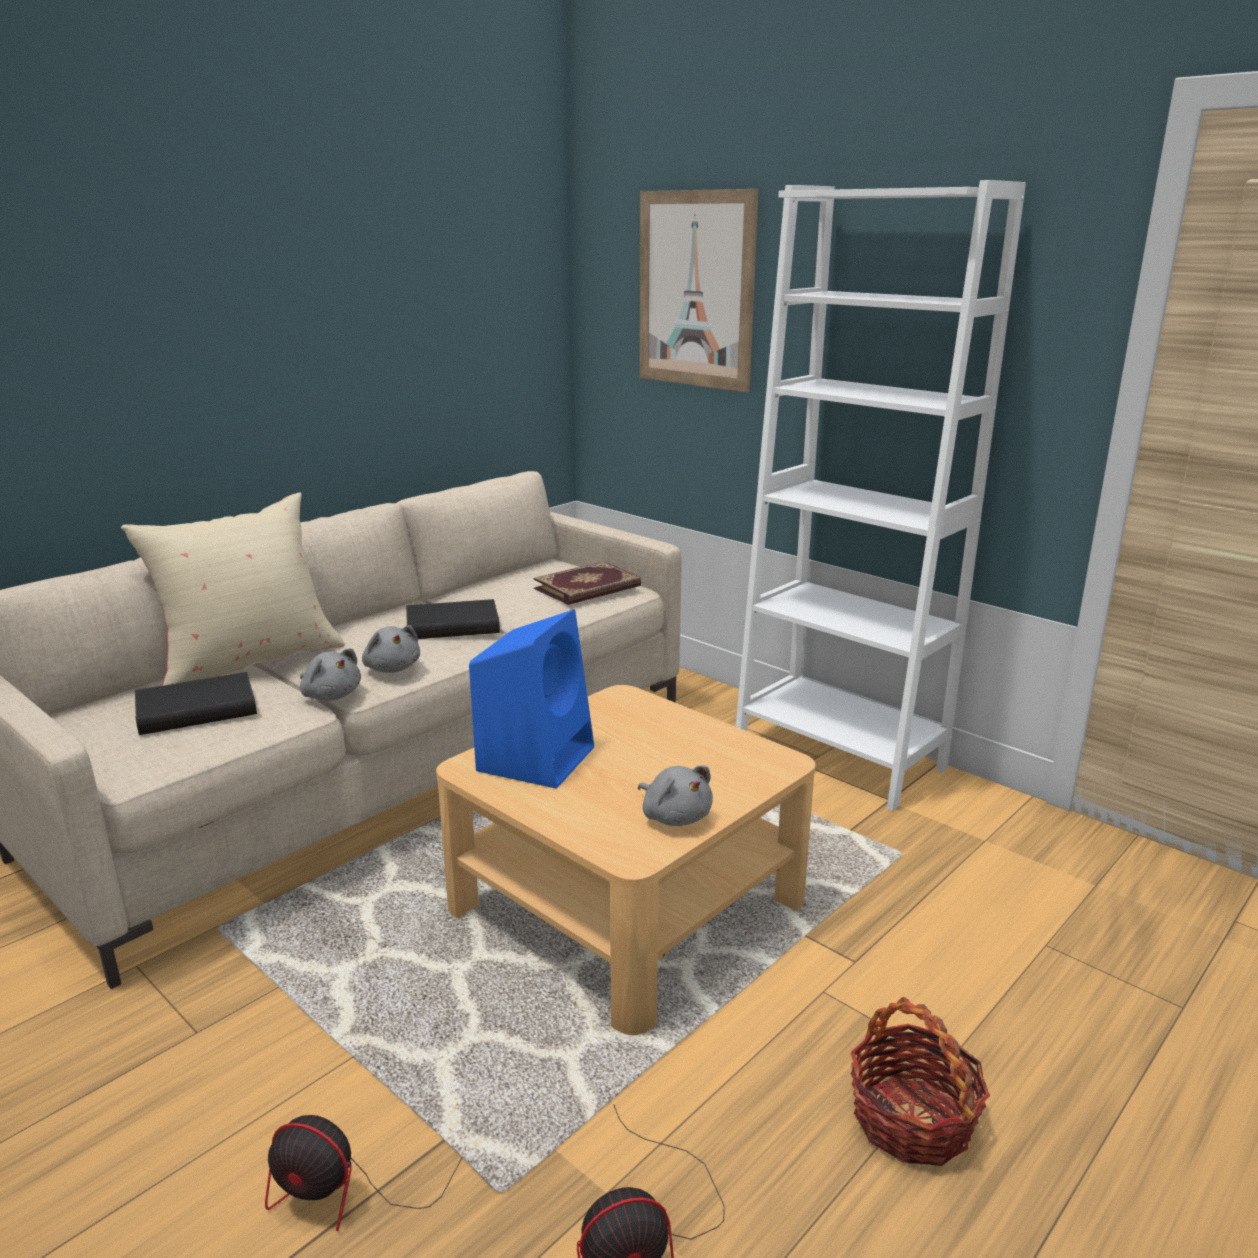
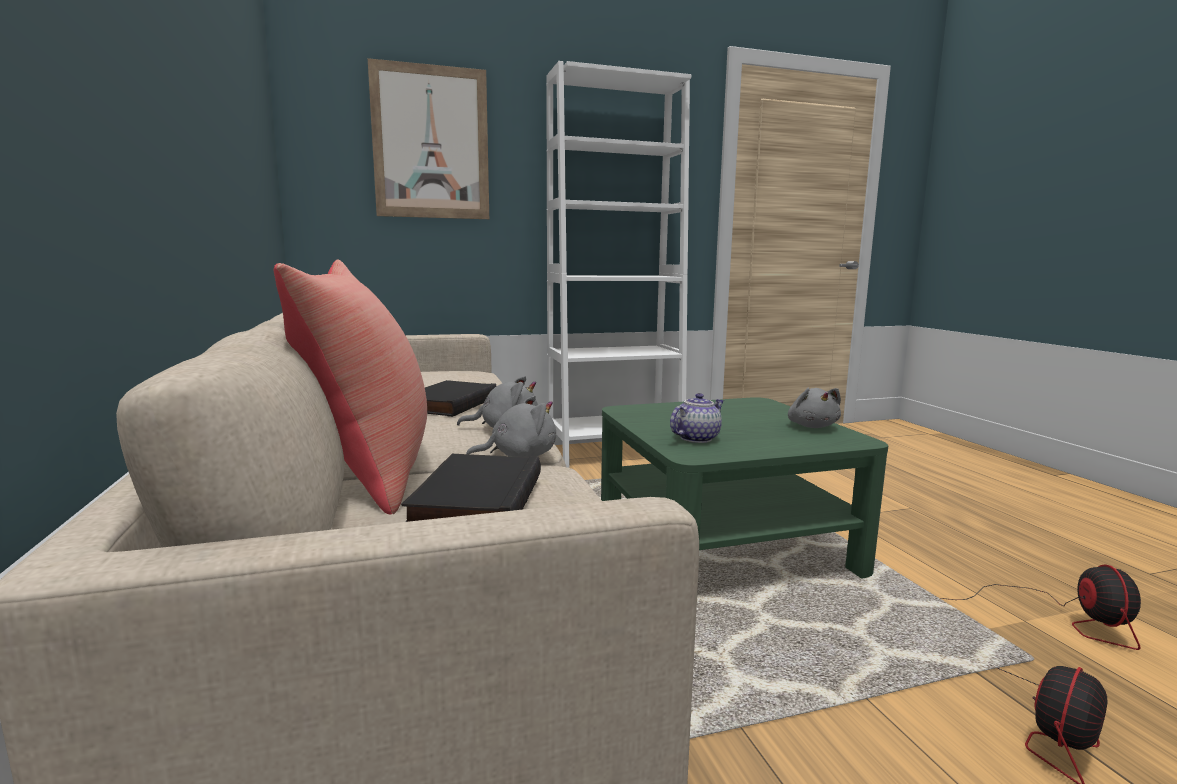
camera: 60 degrees left, 10 degrees down
beige pillow [121,492,345,686] -> red pillow [273,259,427,515]
beige coffee table [436,685,815,1035] -> green coffee table [601,397,888,579]
blue speaker [469,610,594,788] -> teapot [670,393,724,443]
book [533,561,641,605] -> none
grey plush toy [638,765,713,826] -> grey plush toy turned 90 degrees clockwise [788,388,841,428]
basket [851,997,990,1166] -> none

